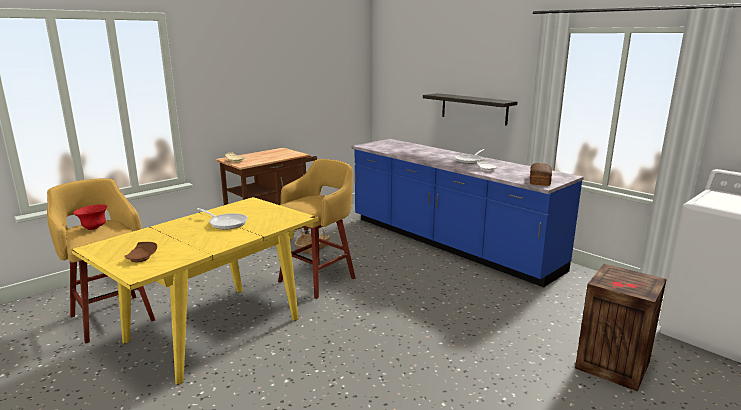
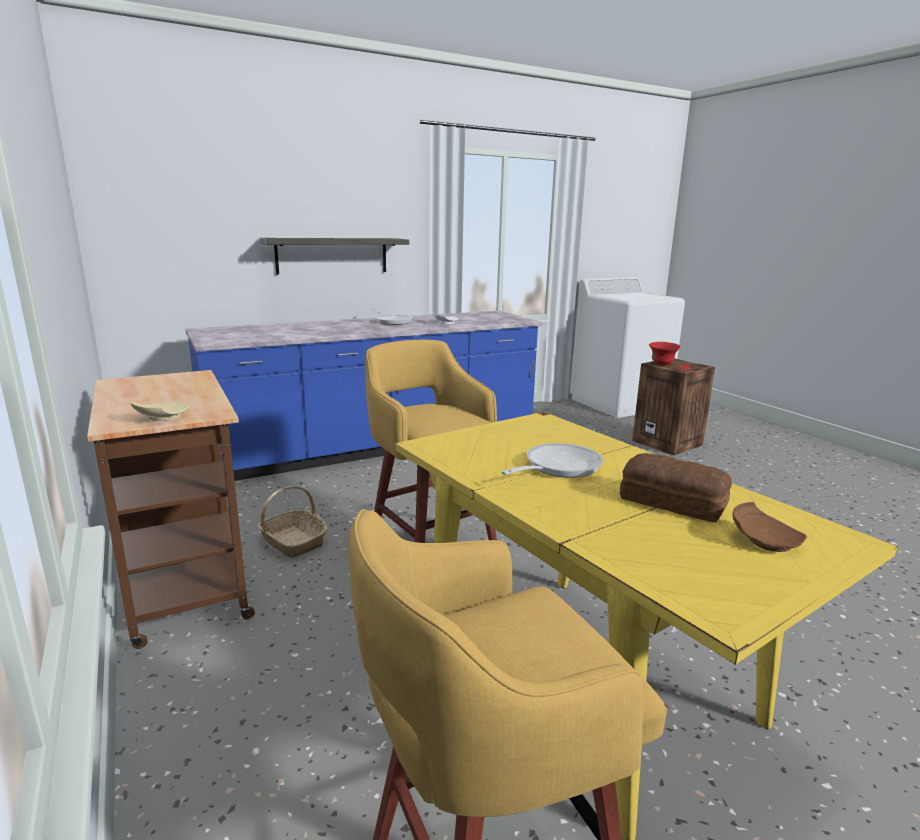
camera: 75 degrees left, 0 degrees up
red bowl [74,204,107,230] -> red bowl moved to [649,342,680,366]
bread [530,163,552,186] -> bread moved to [619,453,732,522]

